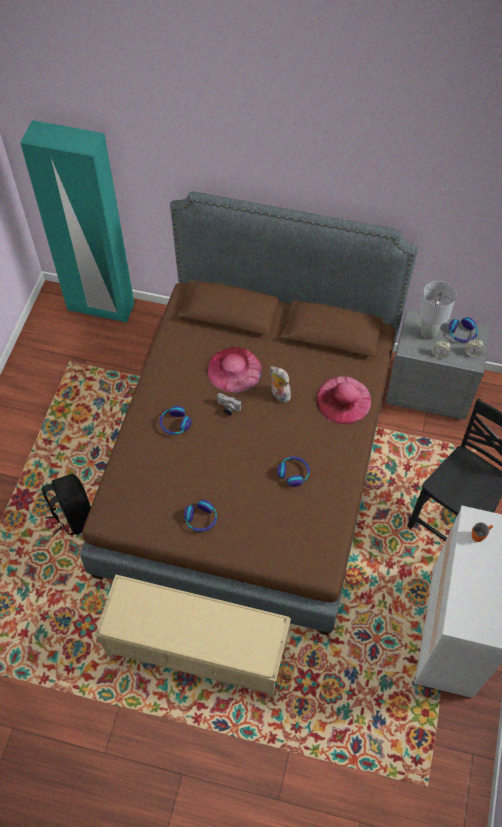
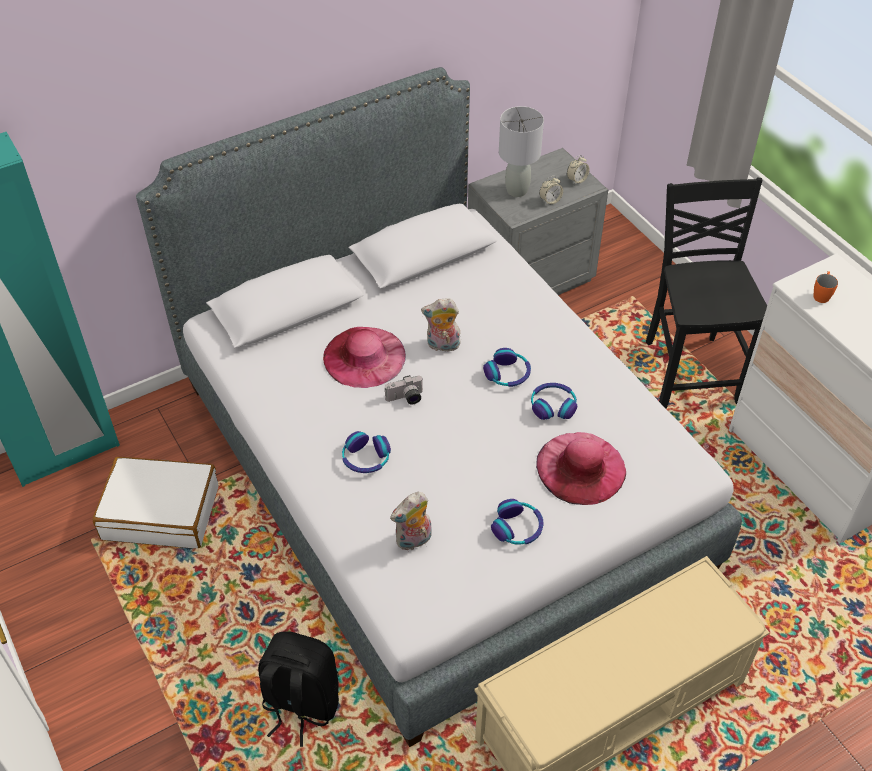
camera: 45 degrees left, 10 degrees down
brown bed [80,192,418,635] -> grey bed [136,67,742,747]
pink hat [316,376,371,424] -> pink hat moved to [536,432,626,505]
headphones [448,317,478,342] -> headphones moved to [483,348,531,387]
none -> white suitcase [93,457,218,549]
none -> plush toy [390,492,432,550]

